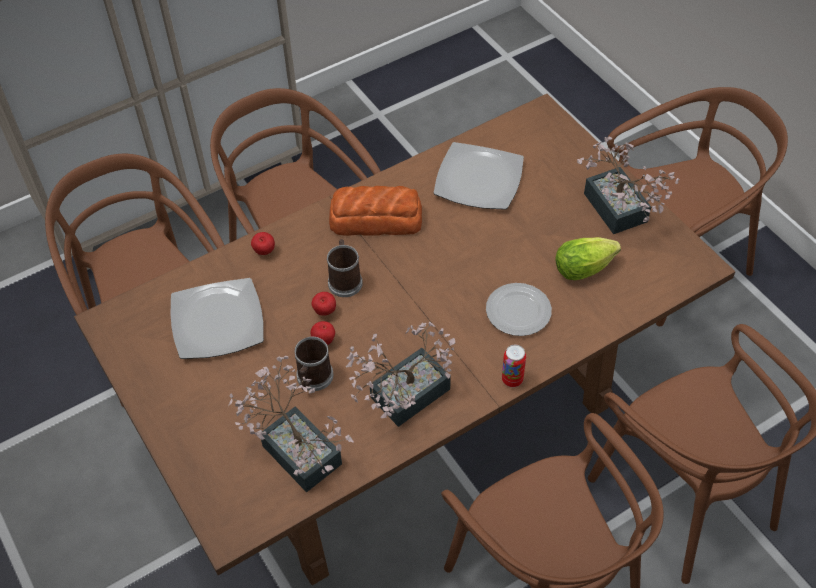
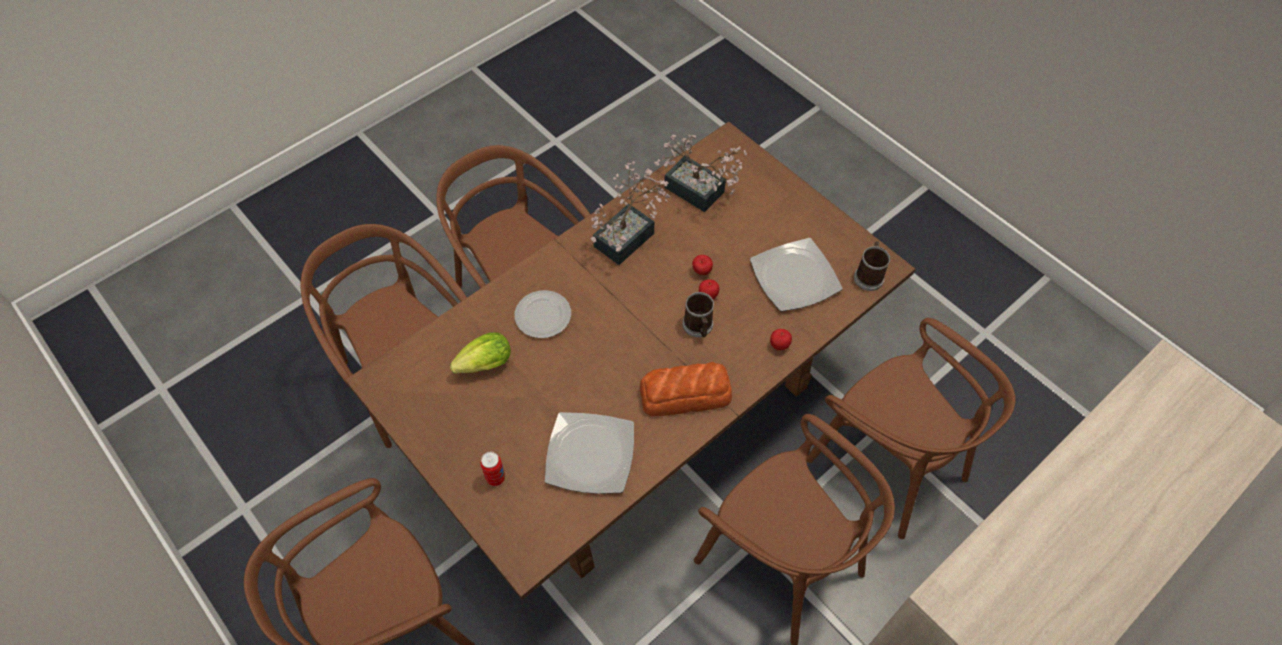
camera: 170 degrees right, 5 degrees up
mug [294,337,334,391] -> mug moved to [854,241,891,291]
can [502,344,526,387] -> can moved to [480,452,505,486]
potted plant [577,137,680,234] -> none

